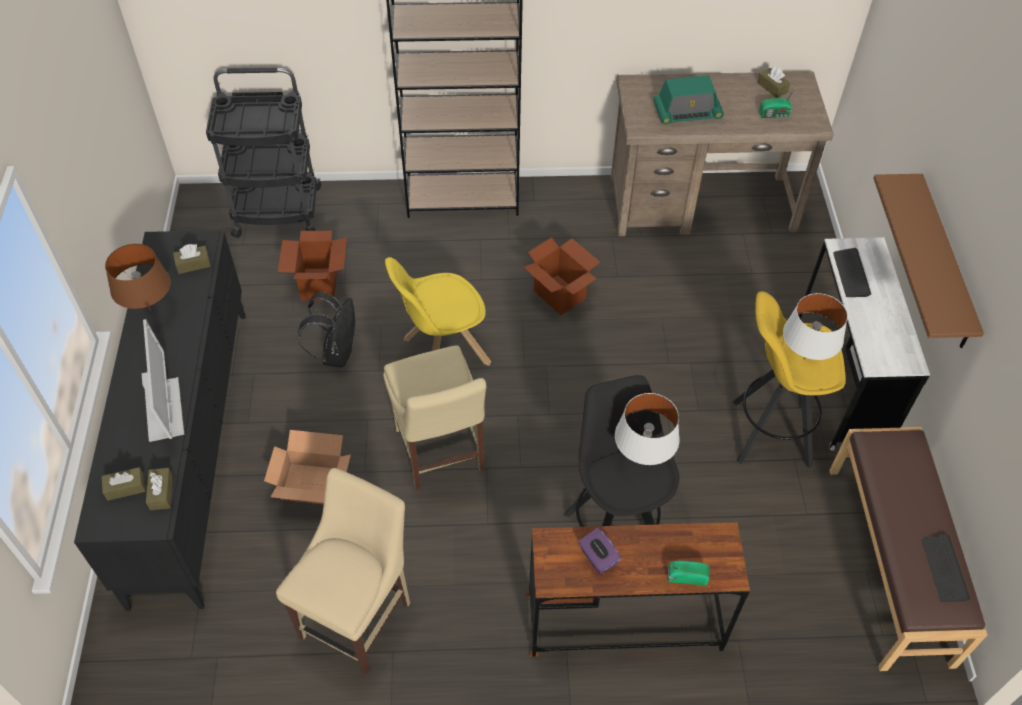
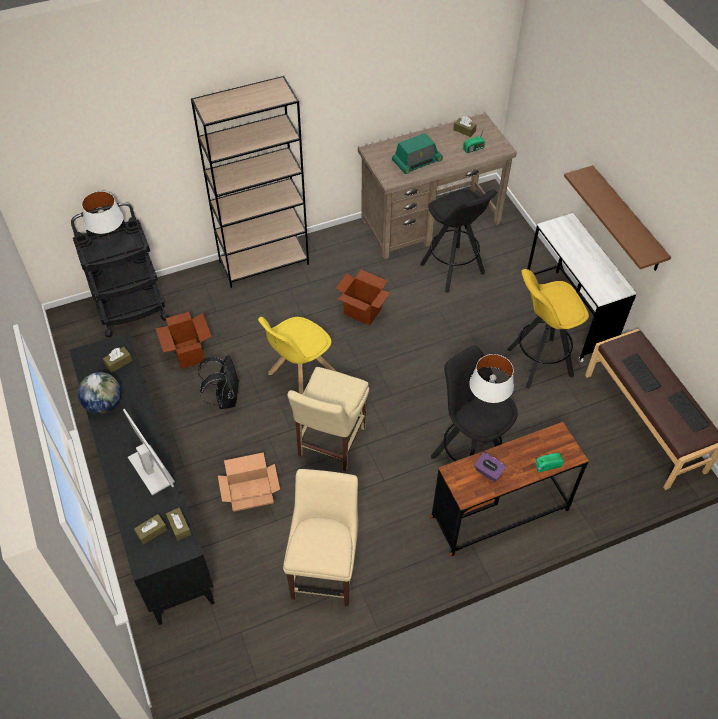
camera: 20 degrees left, 0 degrees up
brown table lamp [105,244,171,311] -> globe [78,372,121,414]
beige chair [383,345,487,489] -> beige chair turned 60 degrees clockwise [287,367,369,471]
white table lamp [783,293,848,360] -> white table lamp moved to [82,191,123,238]
keyboard [833,248,871,297] -> keyboard moved to [622,353,661,393]
none -> black stool [420,189,497,293]

